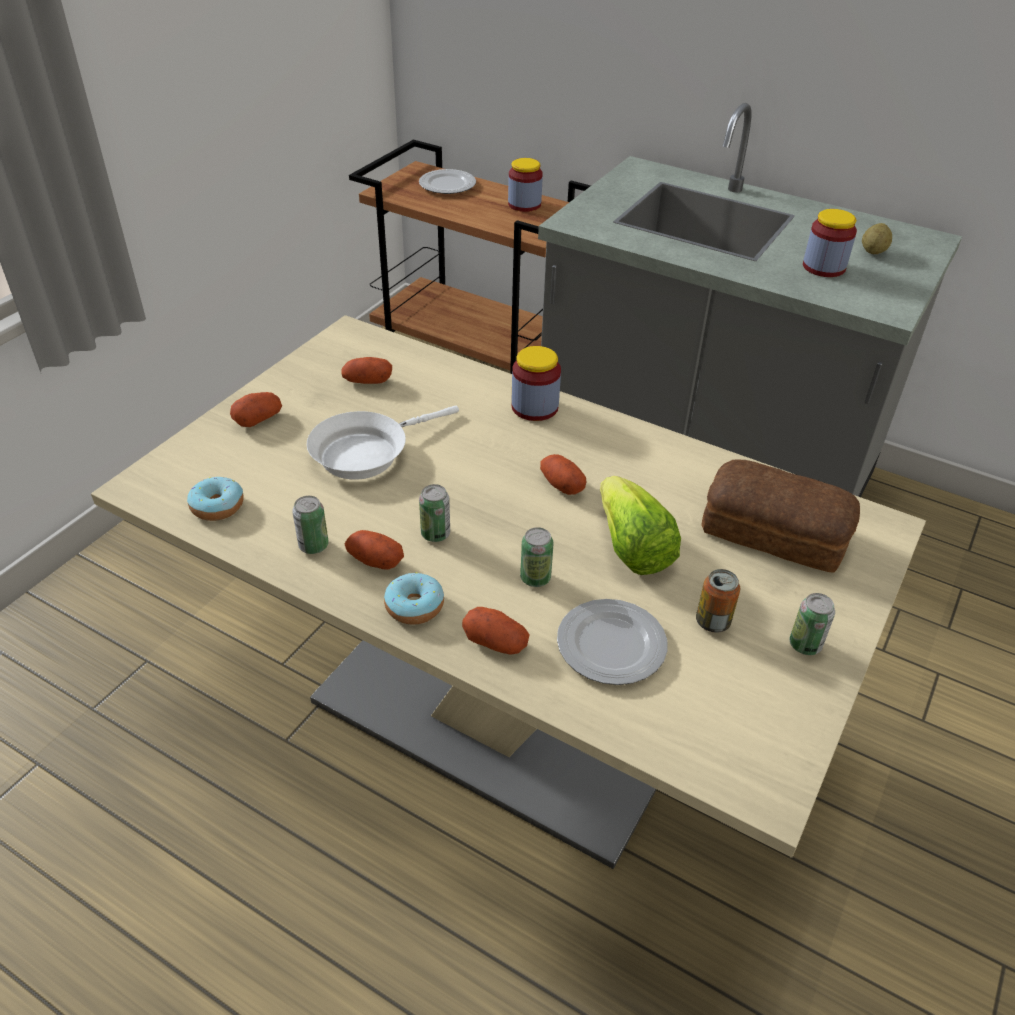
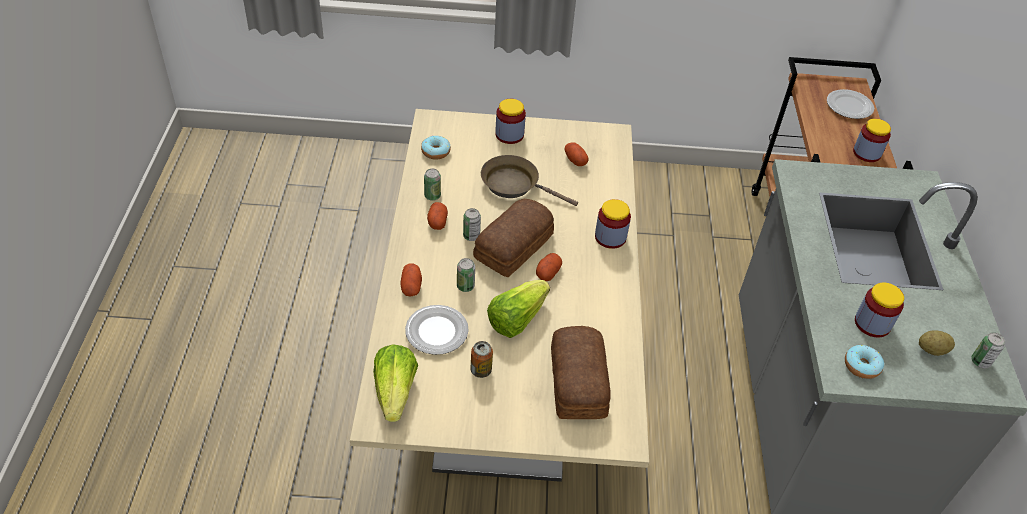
camera: 60 degrees right, 5 degrees up
potato [230,392,282,427] -> jar [495,99,526,144]
white frying pan [307,406,459,480] -> brown frying pan [481,155,578,206]
donut [384,572,444,624] -> donut moved to [845,345,884,379]
can [790,593,835,655] -> can moved to [971,332,1005,368]
none -> lettuce [373,344,418,422]
none -> bread [473,199,554,277]

